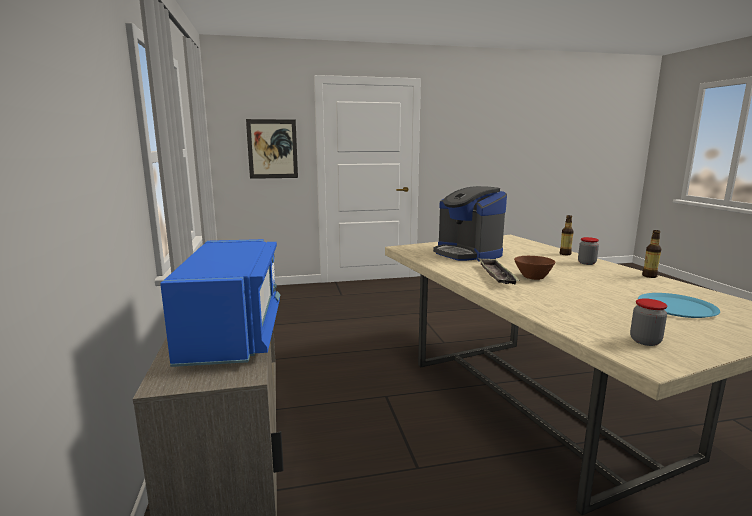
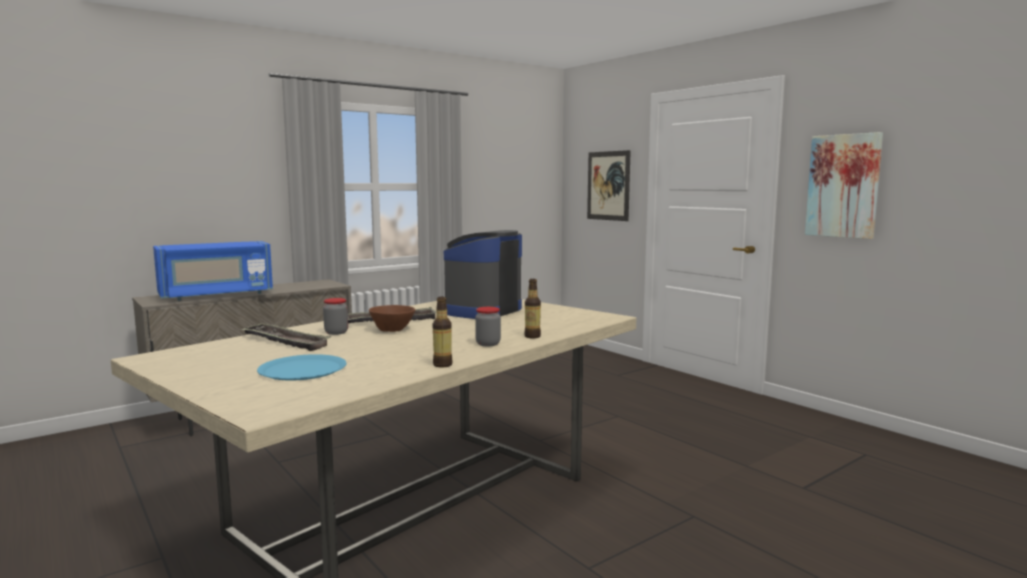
camera: 65 degrees right, 5 degrees down
jar [630,298,667,346] -> jar moved to [323,298,348,335]
none -> tray [240,323,331,351]
none -> picture [805,132,883,239]

